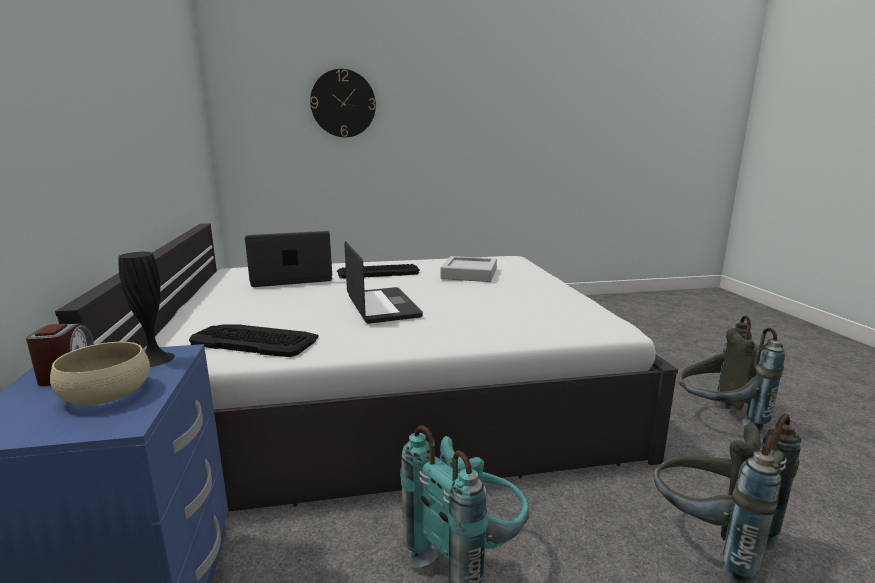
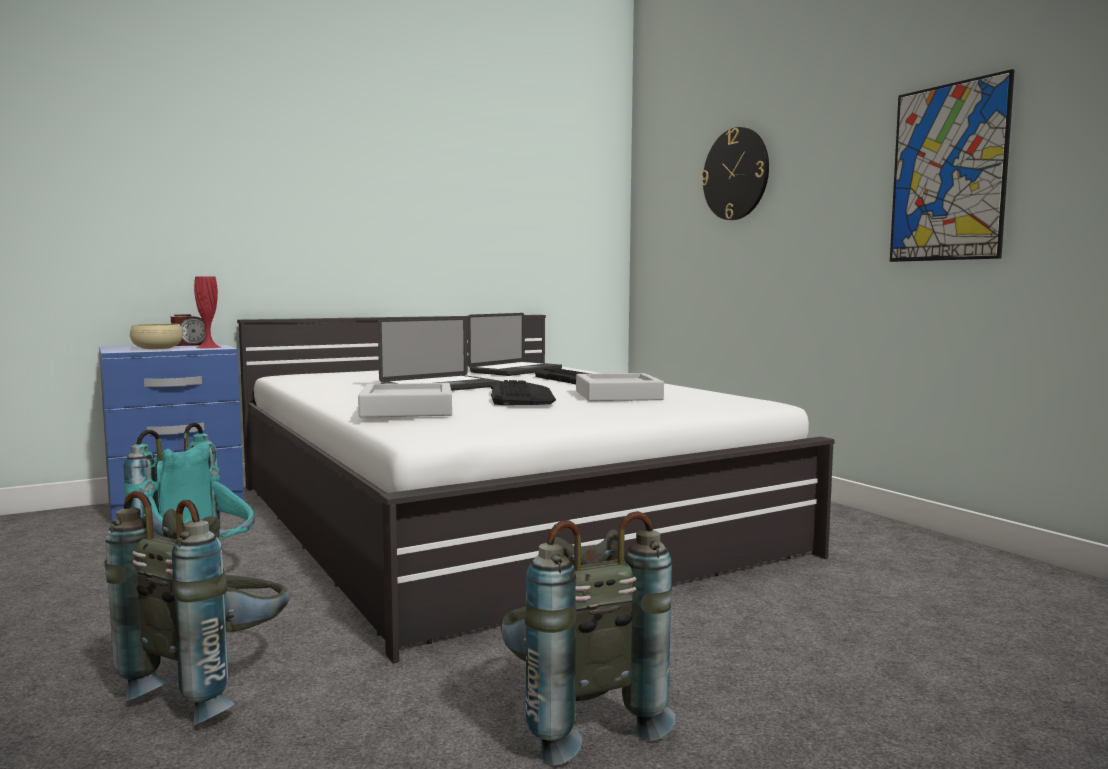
camera: 70 degrees right, 10 degrees down
black vase [119,252,175,367] -> red vase [194,276,221,348]
keyboard [189,324,319,357] -> keyboard moved to [491,380,556,405]
laptop [245,231,332,287] -> laptop turned 75 degrees clockwise [468,313,562,376]
none -> grey tray [358,383,452,418]
none -> picture [890,69,1014,262]

